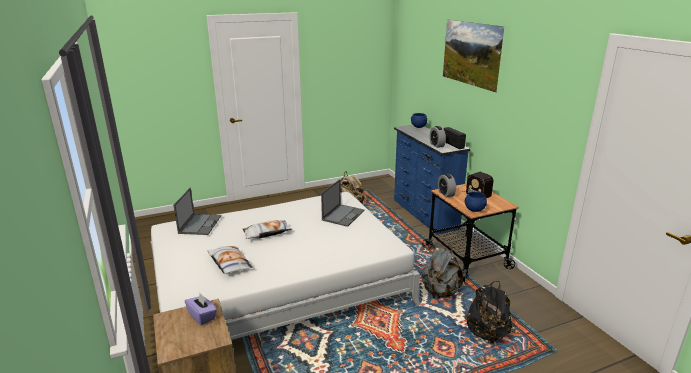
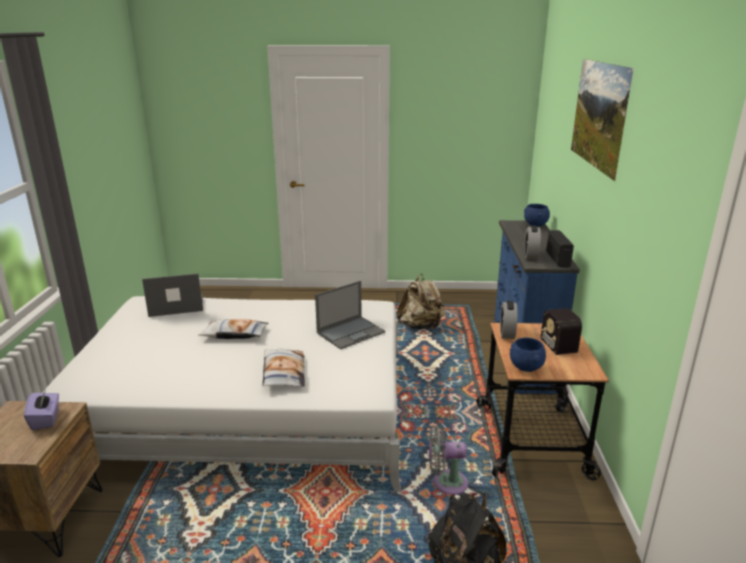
camera: 25 degrees right, 0 degrees up
laptop [173,188,222,235] -> laptop turned 135 degrees counterclockwise [142,273,203,317]
pillow [207,246,253,274] -> pillow moved to [262,348,305,387]
grey backpack [421,246,463,299] -> grey fan [429,426,468,495]

